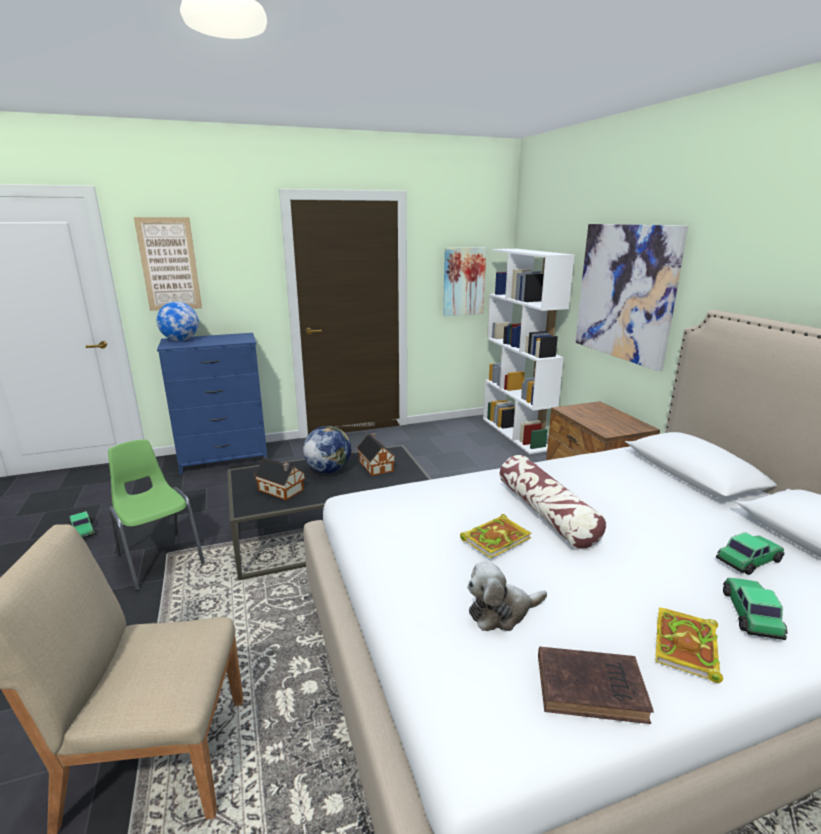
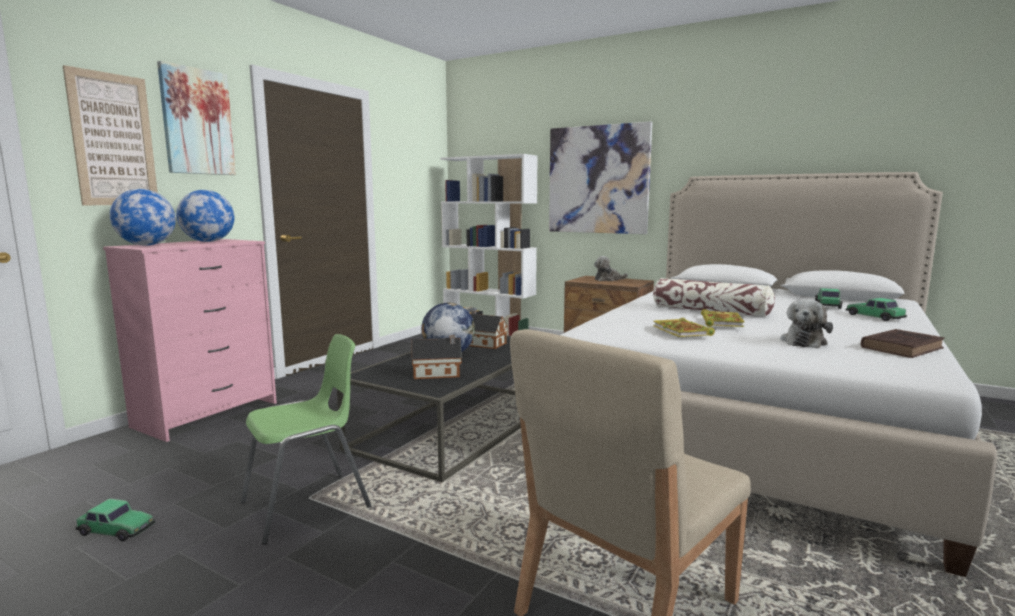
camera: 40 degrees left, 10 degrees down
green chair [108,439,205,591] -> green chair turned 135 degrees clockwise [241,334,371,545]
blue dresser [157,333,267,474] -> pink dresser [103,239,277,442]
picture [443,247,486,316] -> picture moved to [157,61,236,175]
book [655,607,723,683] -> book moved to [653,318,715,337]
none -> globe [176,190,234,242]
none -> plush toy [594,256,628,281]

